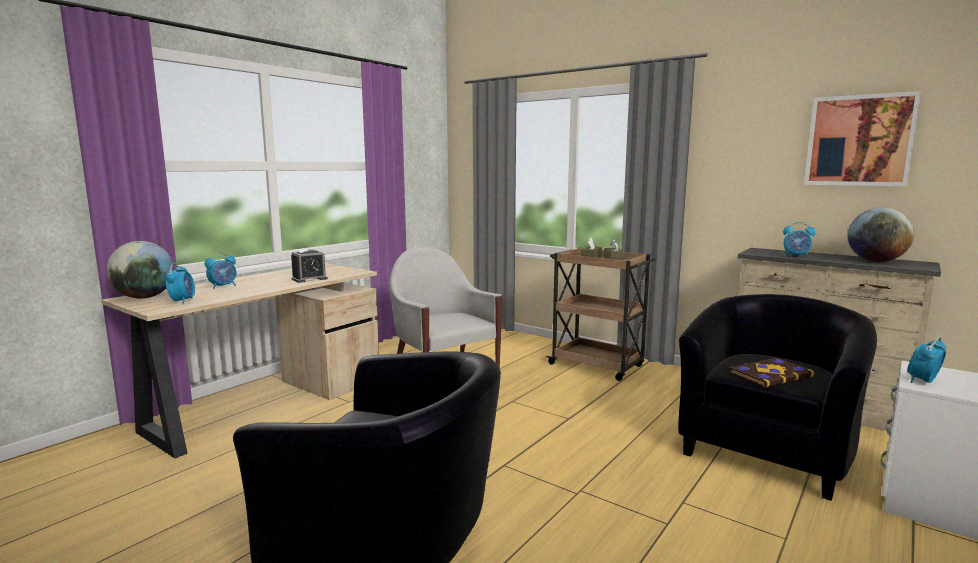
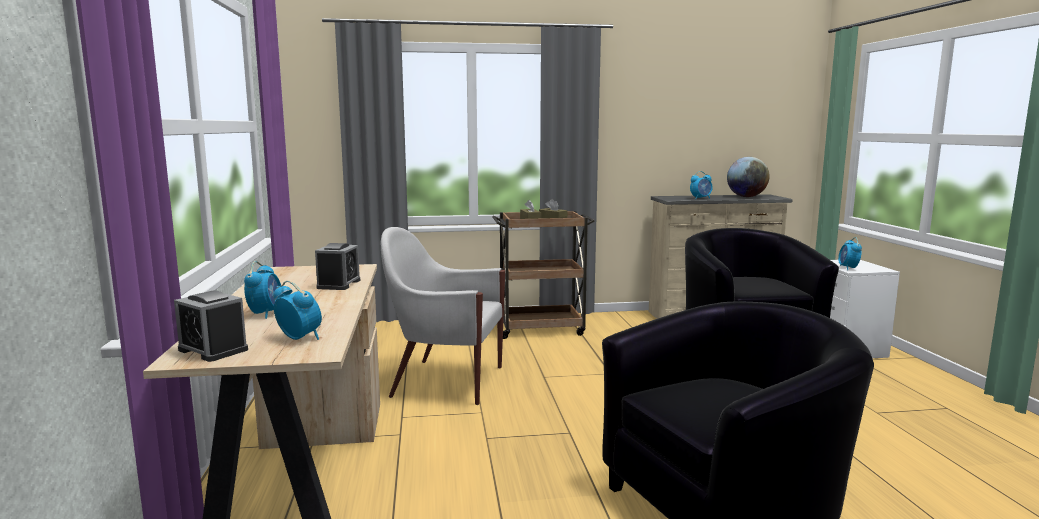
camera: 45 degrees left, 0 degrees up
globe [106,241,174,298] -> alarm clock [174,290,248,362]
book [730,358,814,387] -> none
picture [804,91,921,186] -> none

